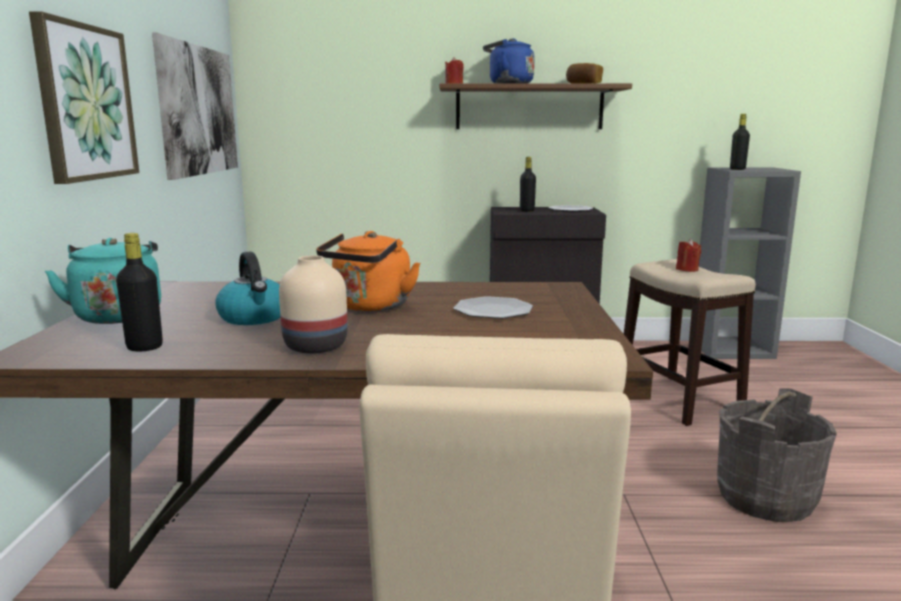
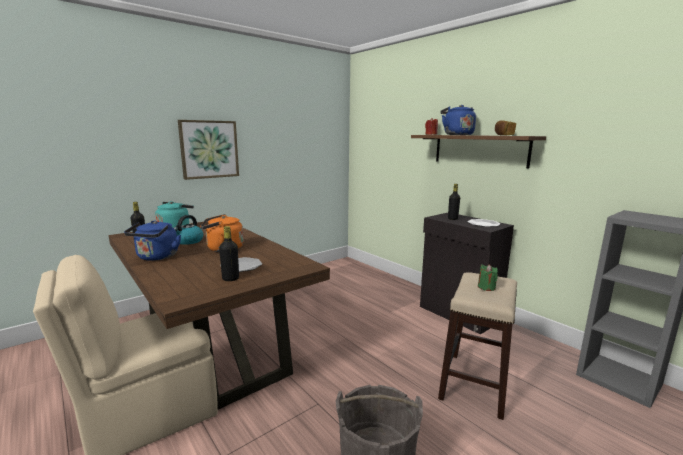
camera: 50 degrees right, 0 degrees up
picture [152,33,238,180] -> none
beige vase [279,255,348,353] -> blue kettle [124,220,181,261]
red candle [676,239,701,272] -> green candle [478,264,498,291]
black bottle [730,114,750,170] -> black bottle moved to [219,226,239,281]

